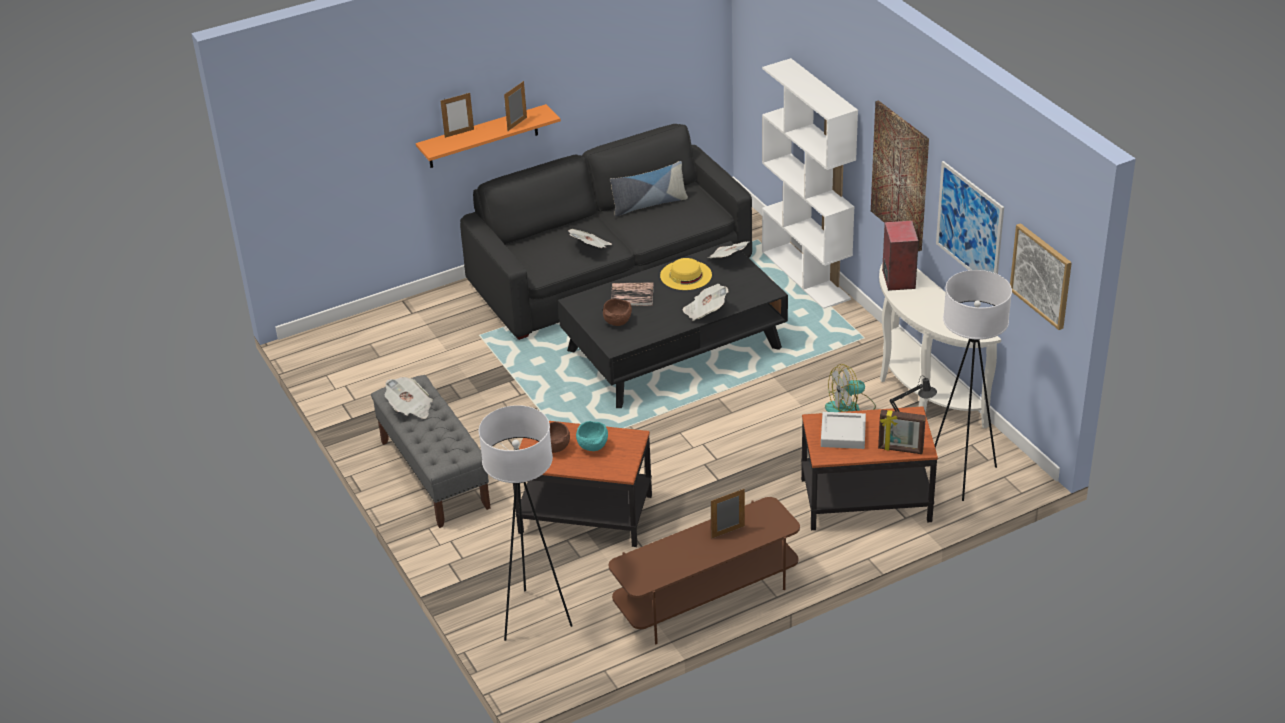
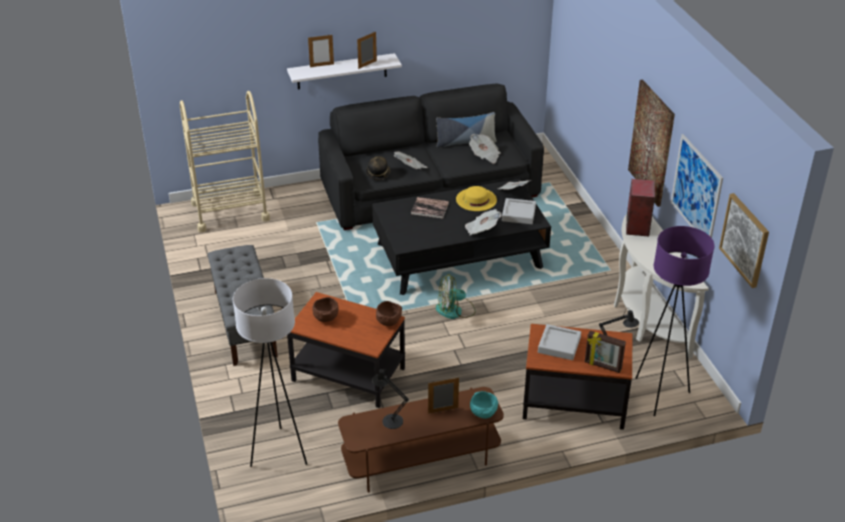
camera: 10 degrees right, 0 degrees up
newspaper [384,377,433,419] -> newspaper moved to [469,134,501,164]
orange shelf [416,104,561,168] -> white shelf [287,53,402,90]
turquoise bowl [576,421,608,451] -> turquoise bowl moved to [470,391,498,419]
brown bowl [603,299,632,326] -> brown bowl moved to [376,301,402,326]
white bookcase [762,58,858,309] -> none
fan [825,364,876,412] -> fan moved to [436,275,476,319]
white floor lamp [935,270,1012,501] -> purple floor lamp [635,226,714,416]
none -> beige cart [180,91,270,232]
none -> hat [366,156,390,180]
none -> black table lamp [372,369,409,429]
none -> grey tray [502,198,536,224]

